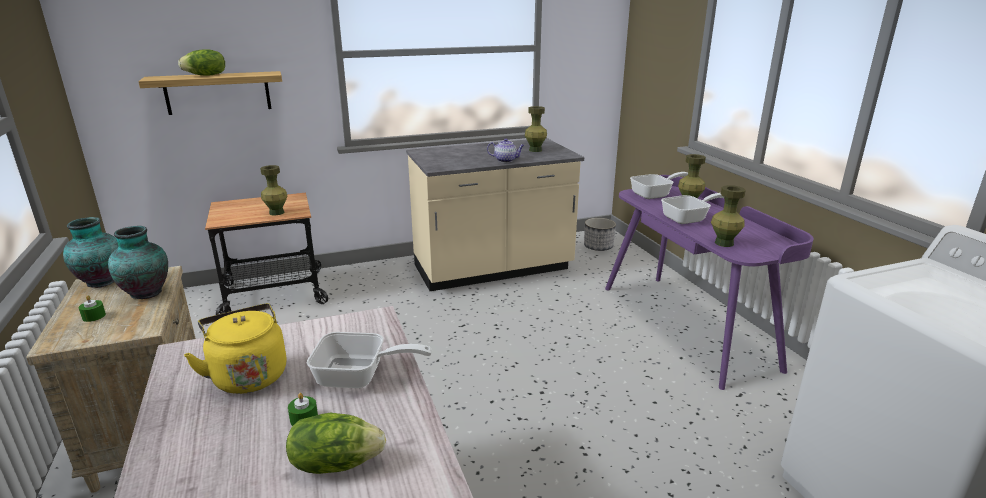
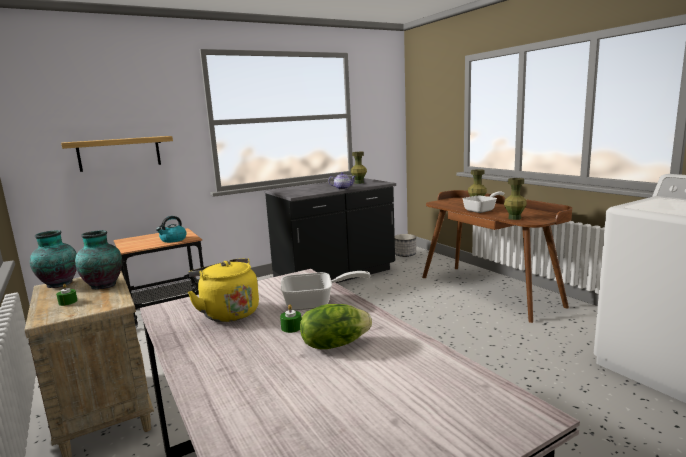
camera: 10 degrees left, 10 degrees down
lettuce [178,49,225,76] -> none
green vase [260,165,288,215] -> kettle [156,216,187,243]
beige counter [406,138,584,291] -> black counter [264,178,396,283]
purple desk [605,175,814,390] -> brown desk [422,190,572,323]
frying pan [630,172,688,199] -> none

